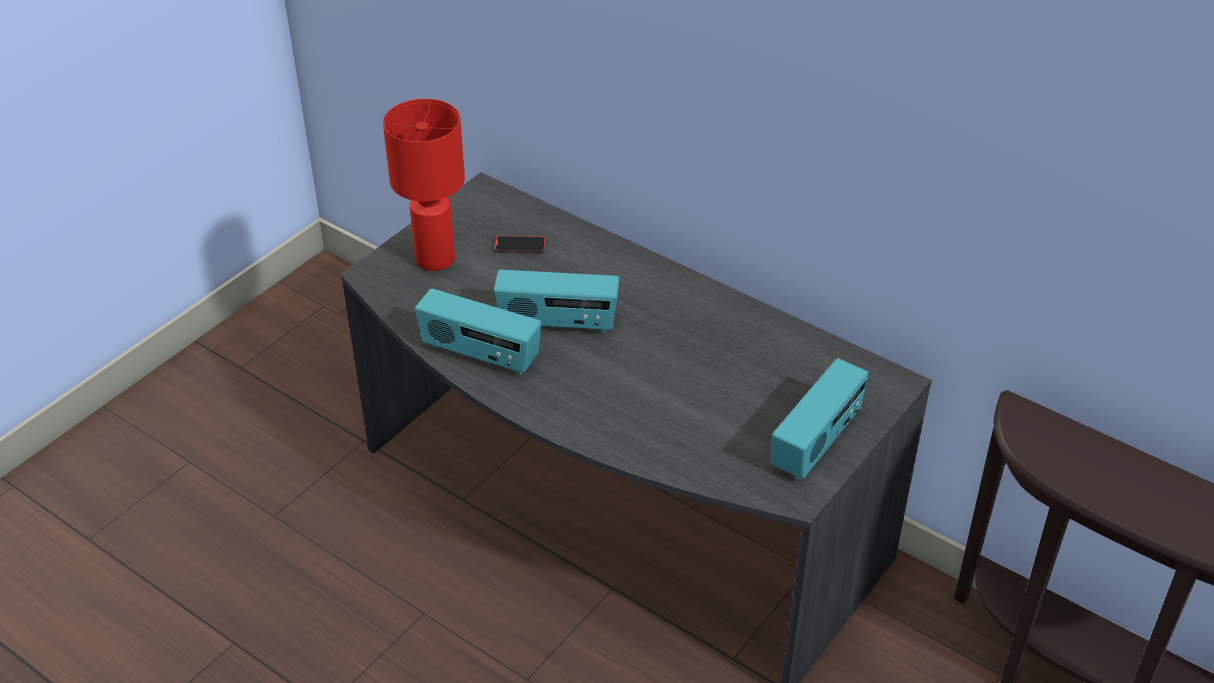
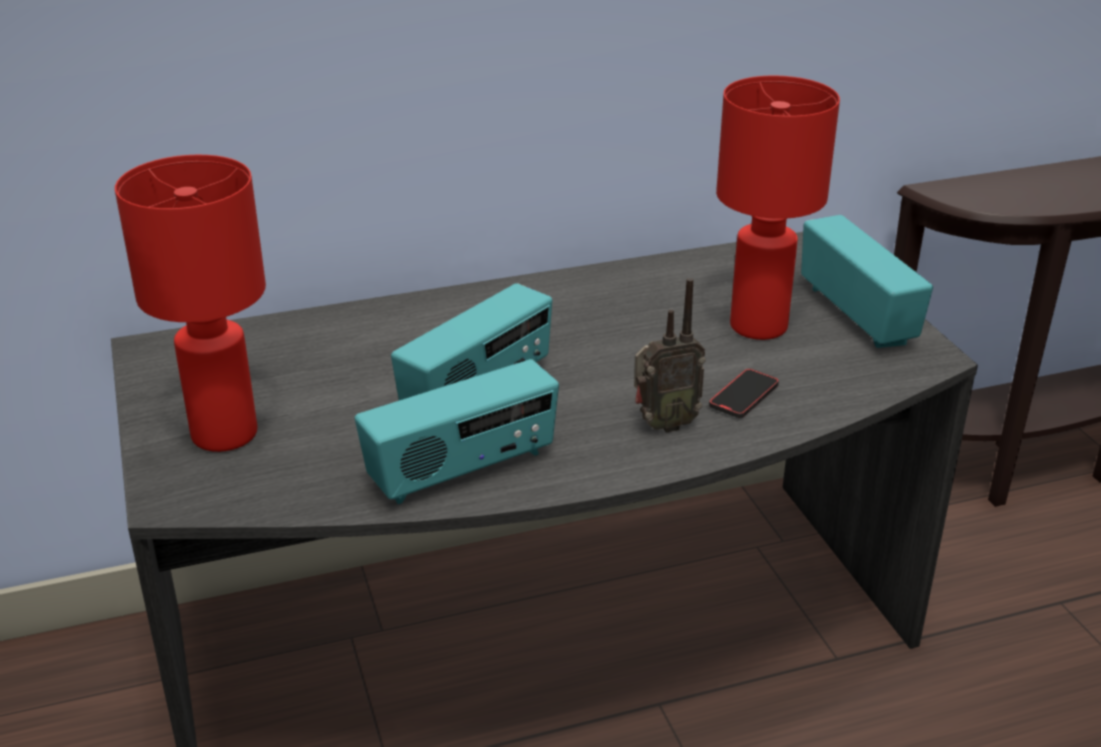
camera: 55 degrees left, 10 degrees down
phone [494,235,546,254] -> phone moved to [709,369,779,418]
none -> radio [634,278,706,433]
none -> red table lamp [716,76,840,340]

